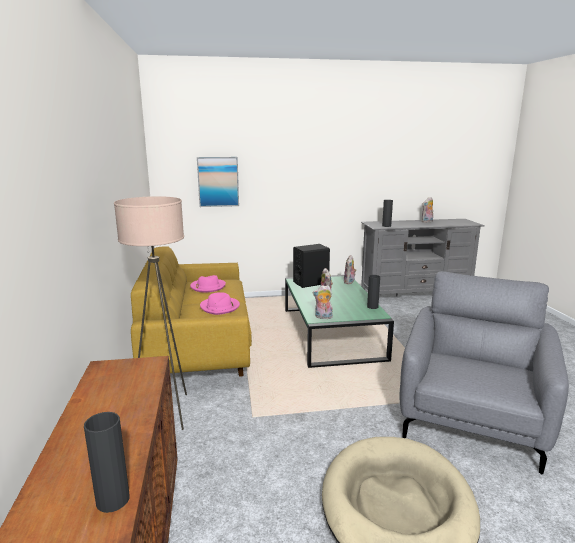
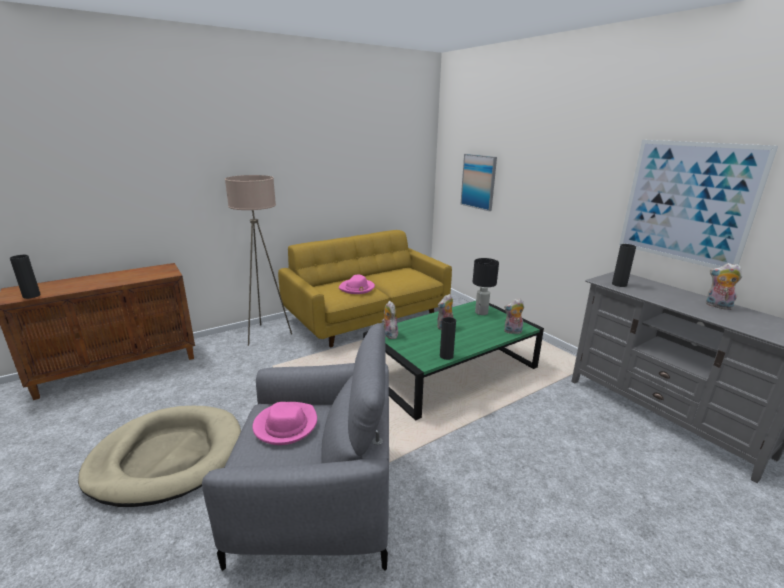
camera: 65 degrees right, 5 degrees up
pink hat [190,275,226,292] -> pink hat moved to [253,402,317,445]
black speaker [293,244,330,288] -> black table lamp [473,258,499,315]
none -> picture [619,140,778,269]

